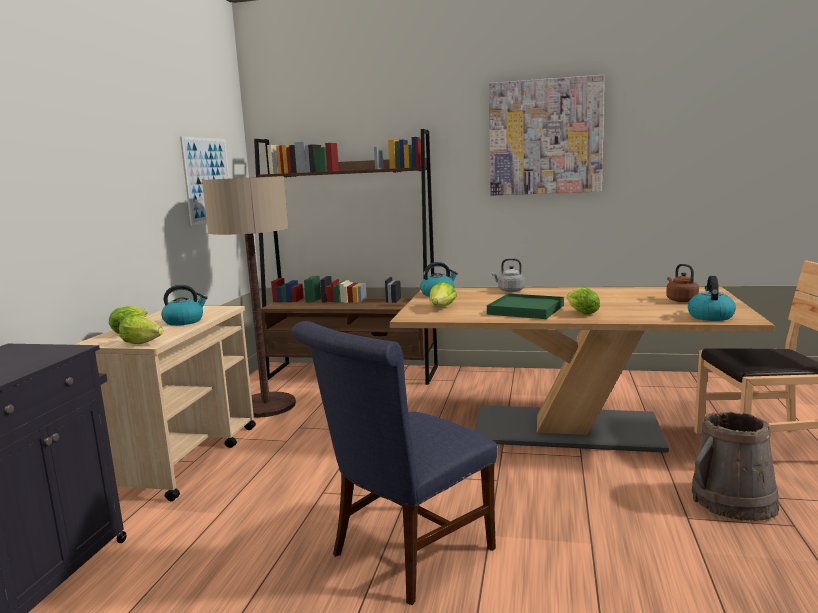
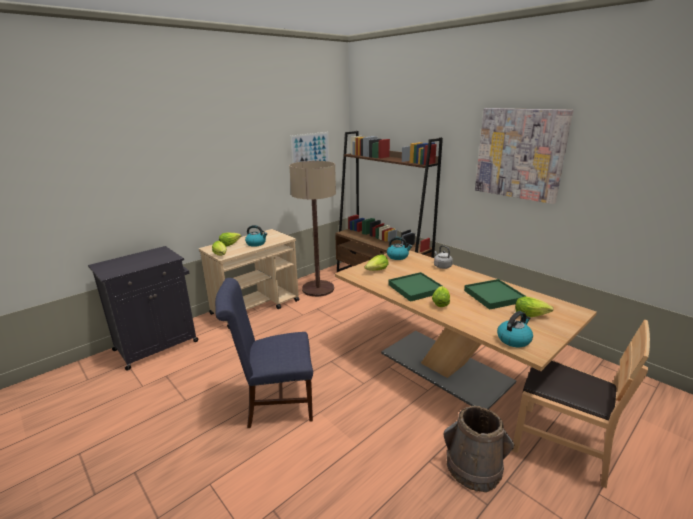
camera: 35 degrees right, 10 degrees up
brown kettle [666,264,699,302] -> lettuce [515,296,554,317]
none -> green tray [464,279,526,310]

